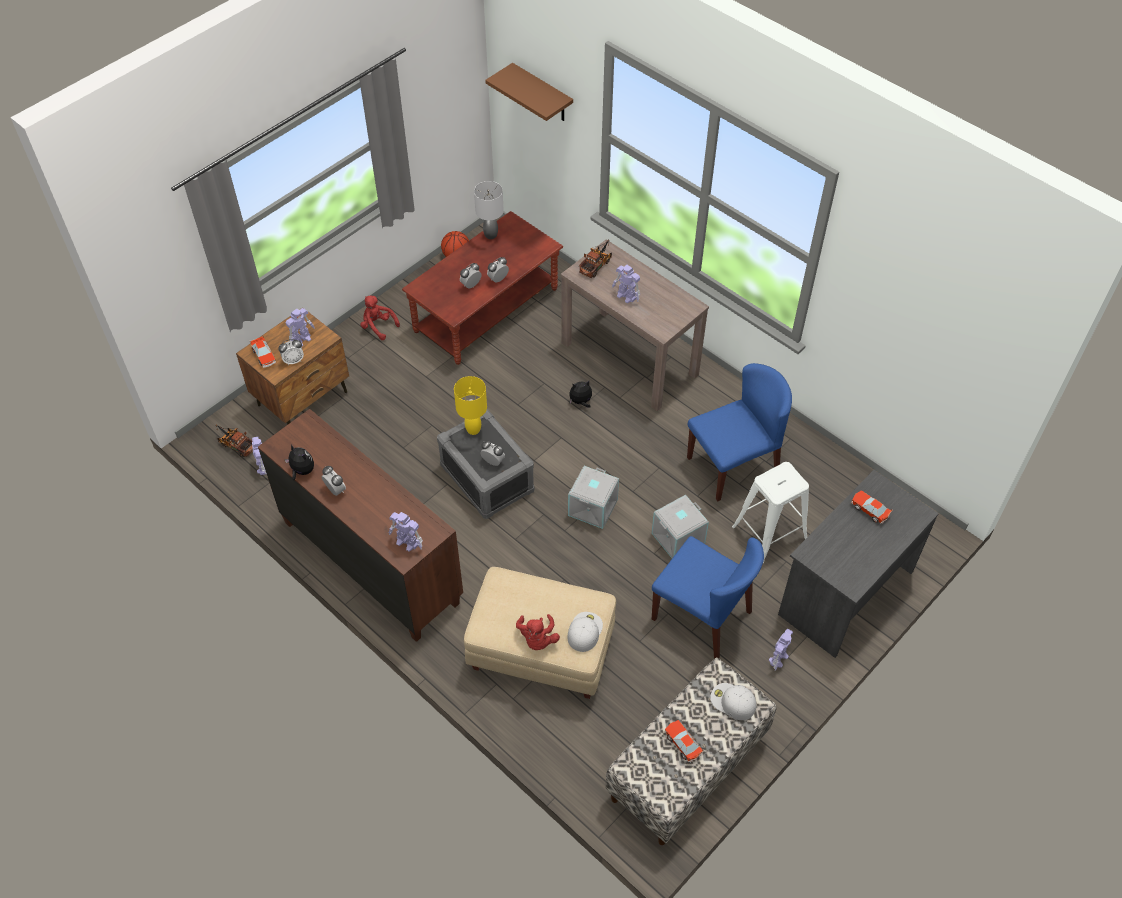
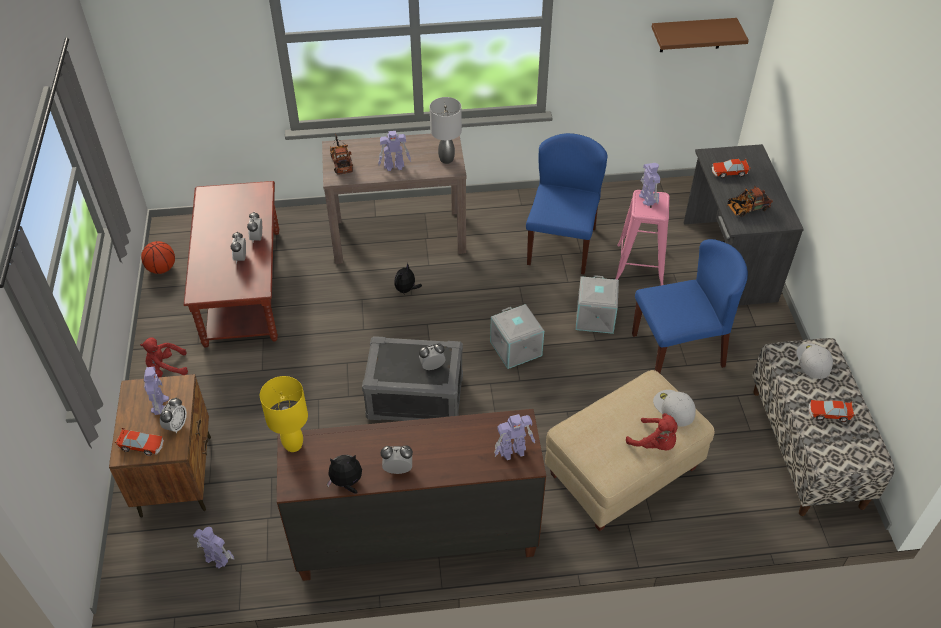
camera: 50 degrees left, 5 degrees down
toy truck [216,425,253,457] -> toy truck moved to [726,186,773,217]
yellow table lamp [454,376,487,435] -> yellow table lamp moved to [260,376,308,452]
grey table lamp [474,181,504,239] -> grey table lamp moved to [430,97,462,164]
brown shelf [485,63,573,121] -> brown shelf moved to [652,18,749,52]
white cap [710,683,756,720] -> white cap turned 105 degrees clockwise [796,344,833,379]
white stool [732,462,809,563] -> pink stool [615,190,670,285]
toy robot [769,628,793,671] -> toy robot moved to [639,163,660,206]

